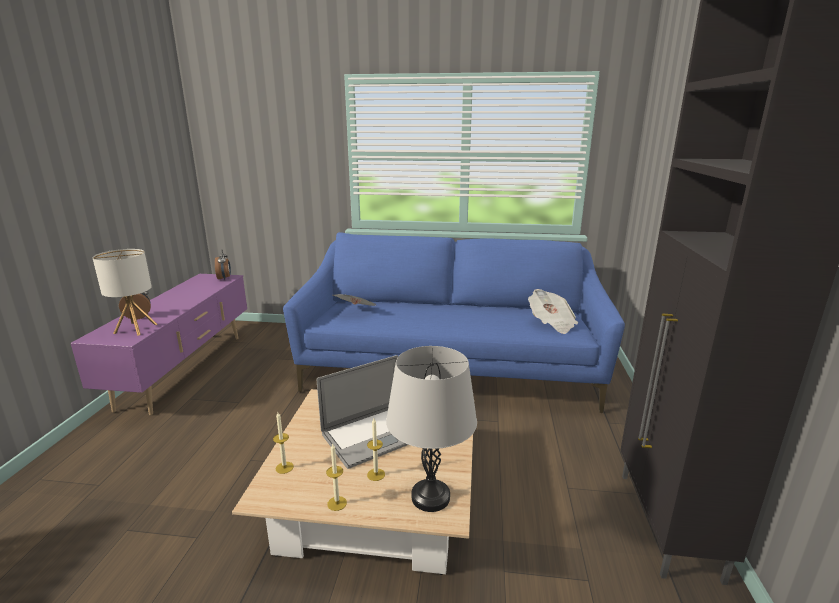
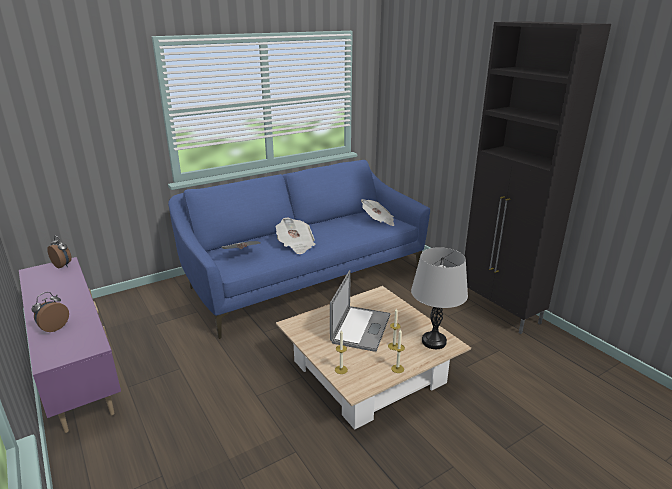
camera: 40 degrees left, 5 degrees up
table lamp [92,249,157,336] -> none
none -> newspaper [276,218,316,254]

